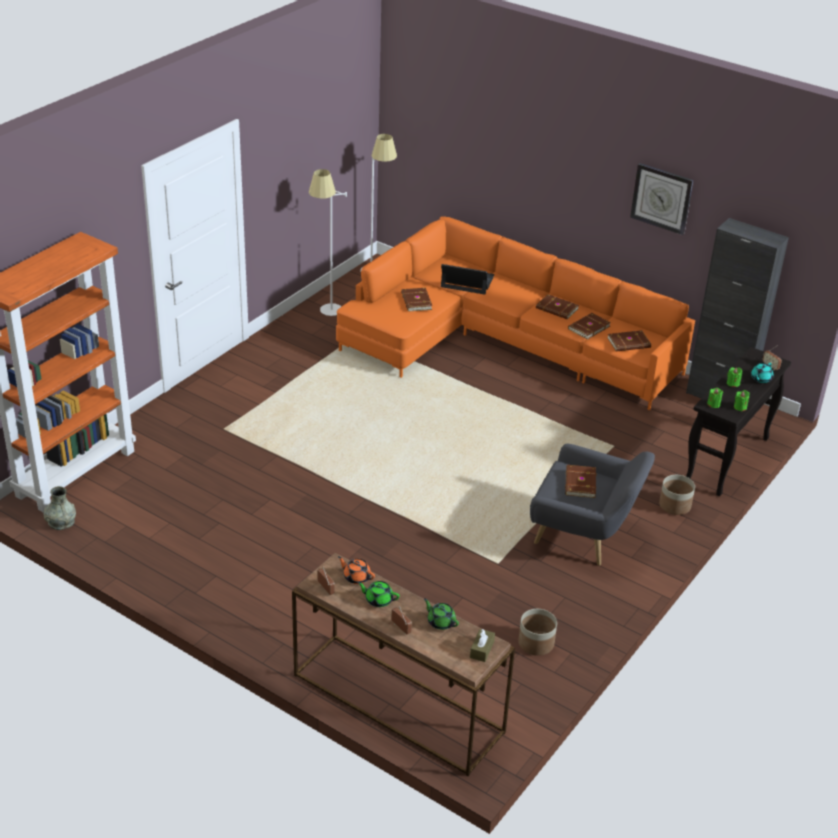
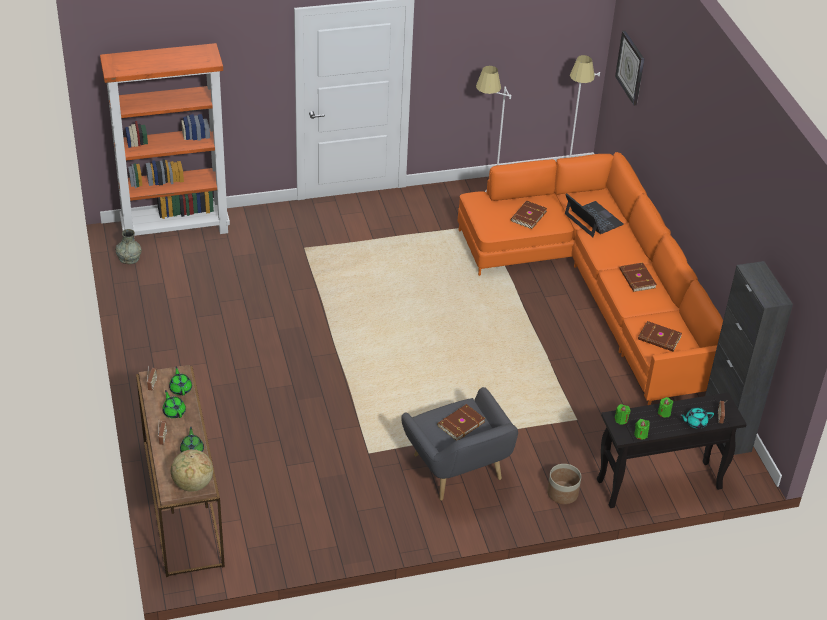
camera: 40 degrees right, 5 degrees up
orange teapot [338,556,375,584] -> green teapot [169,366,192,395]
brown tissue box [470,629,495,662] -> globe [171,449,213,492]
planter [518,609,557,656] -> none
brown book [568,313,611,340] -> none
wall clock [630,163,694,235] -> wall clock moved to [615,31,644,105]

